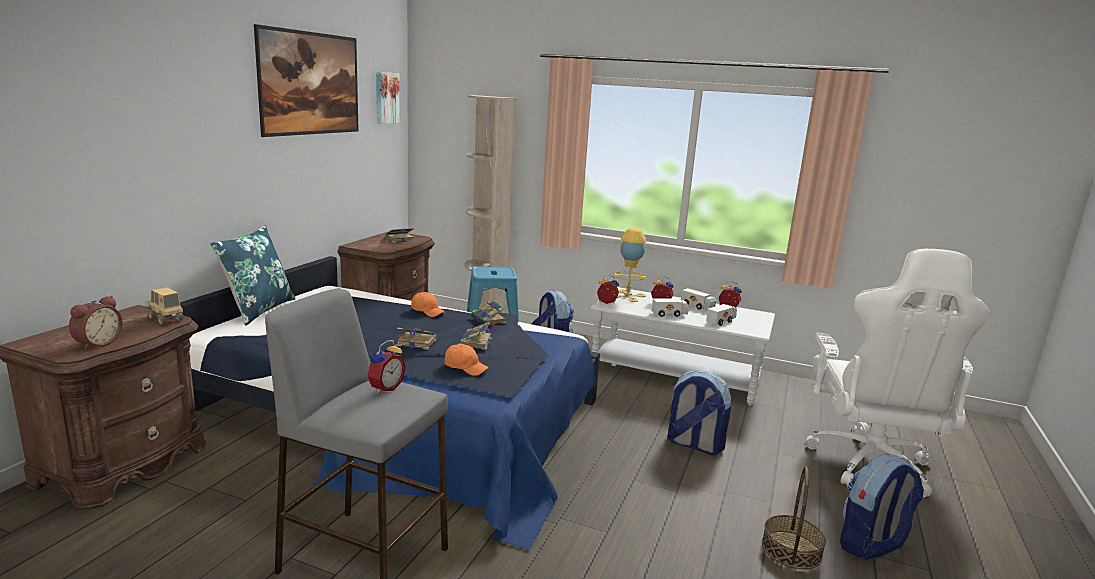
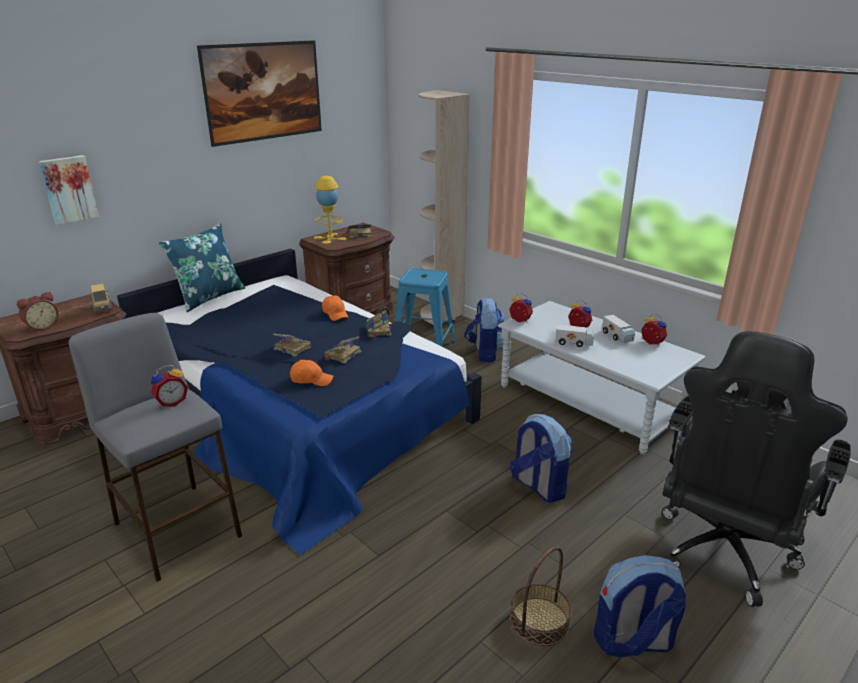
camera: 25 degrees right, 10 degrees up
picture [376,72,400,124] -> picture moved to [39,155,99,225]
orange cap [445,343,489,376] -> orange cap turned 45 degrees counterclockwise [290,360,333,386]
yellow table lamp [615,228,646,302] -> yellow table lamp moved to [314,176,347,244]
toy truck [706,304,737,326] -> none
white office chair [806,249,990,498] -> black office chair [662,331,851,607]

